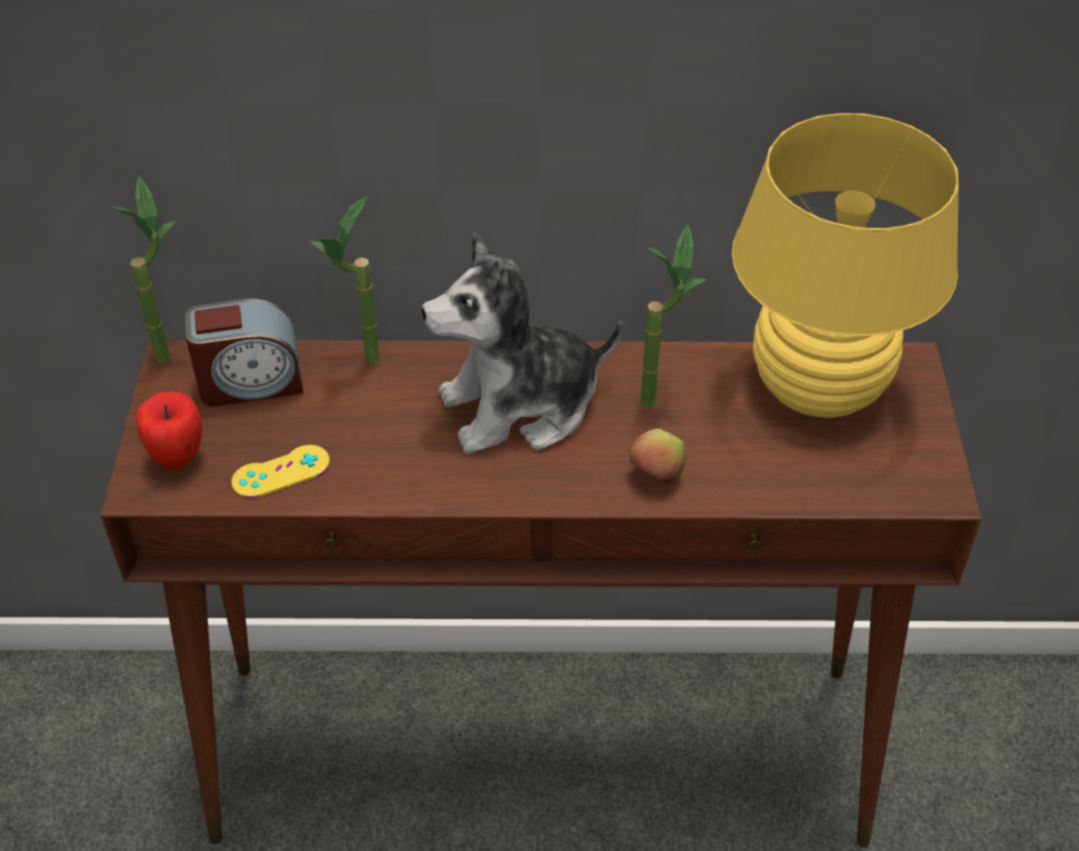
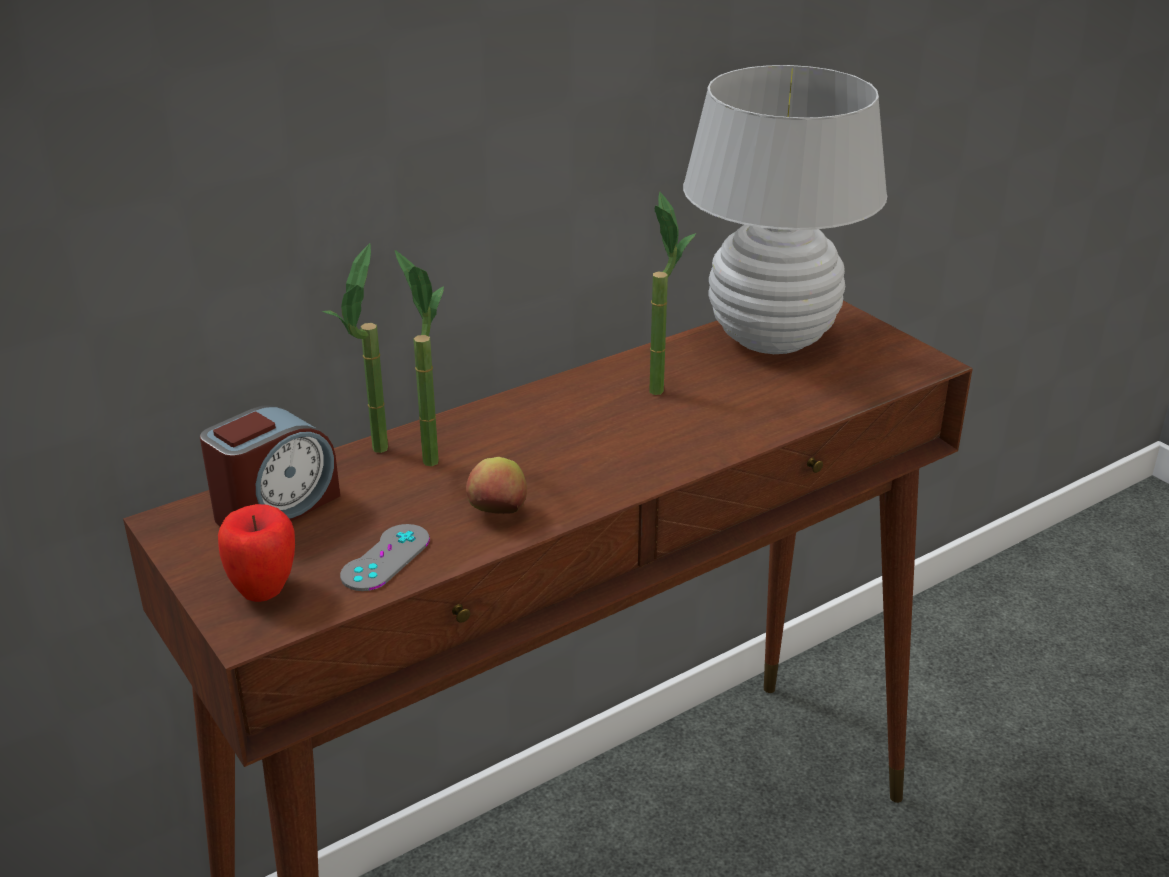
camera: 35 degrees left, 15 degrees down
potted plant [111,176,175,363] -> potted plant moved to [395,250,444,466]
yellow game controller [232,445,330,498] -> grey game controller [340,524,430,591]
plush toy [422,233,622,454] -> none
apple [629,429,686,484] -> apple moved to [466,457,527,514]
yellow table lamp [732,113,958,418] -> white table lamp [683,65,887,354]

